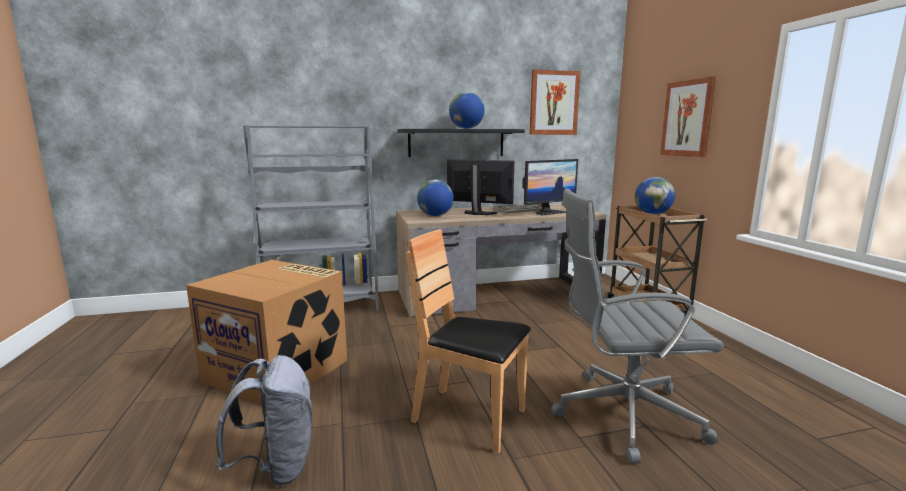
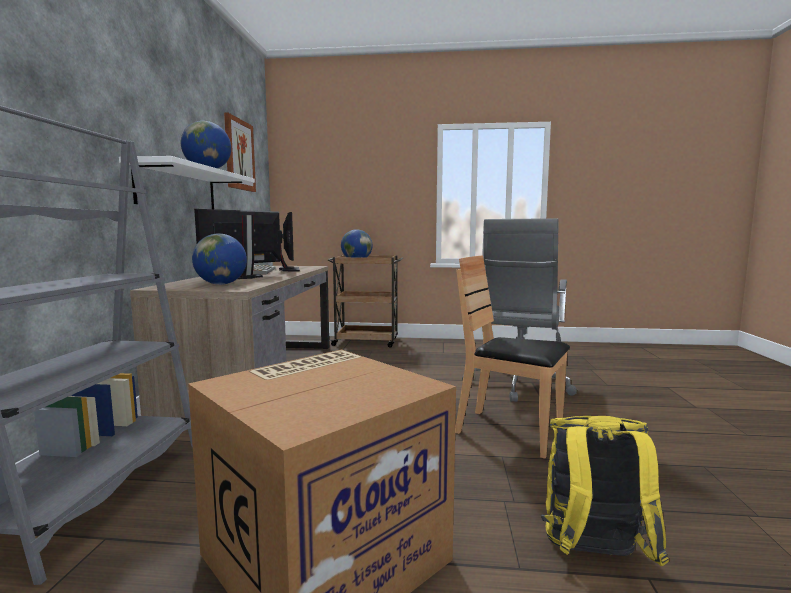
camera: 70 degrees left, 5 degrees down
grey backpack [216,355,312,486] -> yellow backpack [541,416,669,566]
black shelf [398,129,525,157] -> white shelf [119,156,255,209]
brown chair [406,229,531,454] -> brown chair turned 75 degrees clockwise [455,255,570,459]
picture [660,77,716,157] -> none

